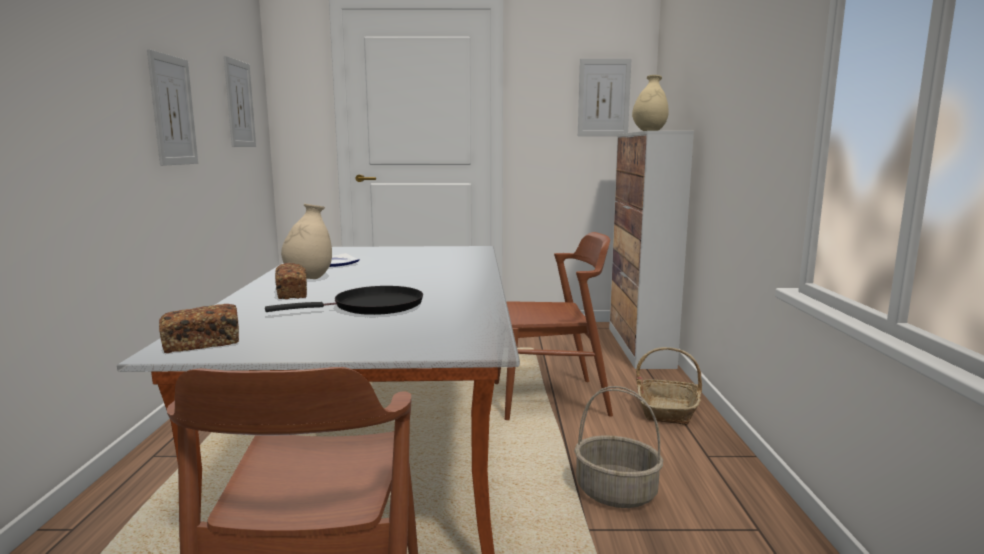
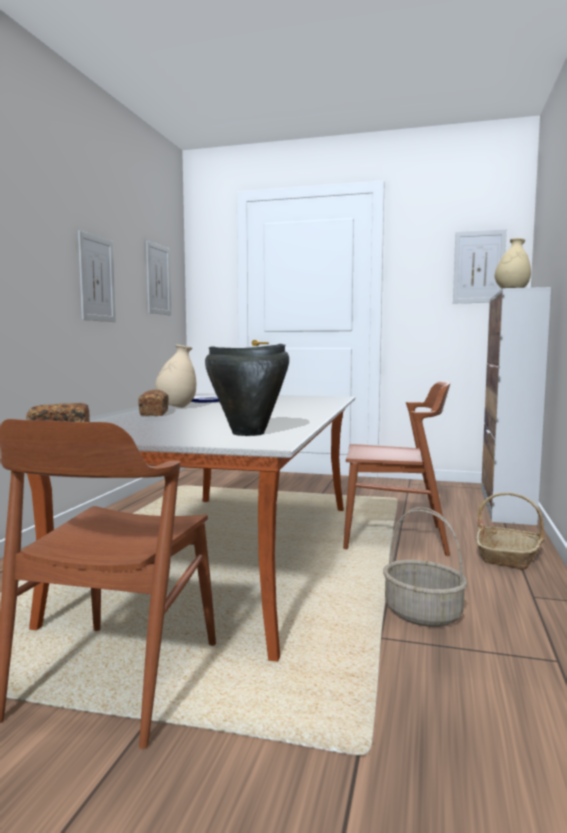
camera: 15 degrees right, 5 degrees down
black frying pan [265,286,423,315] -> none
none -> black cooking pot [205,344,289,436]

